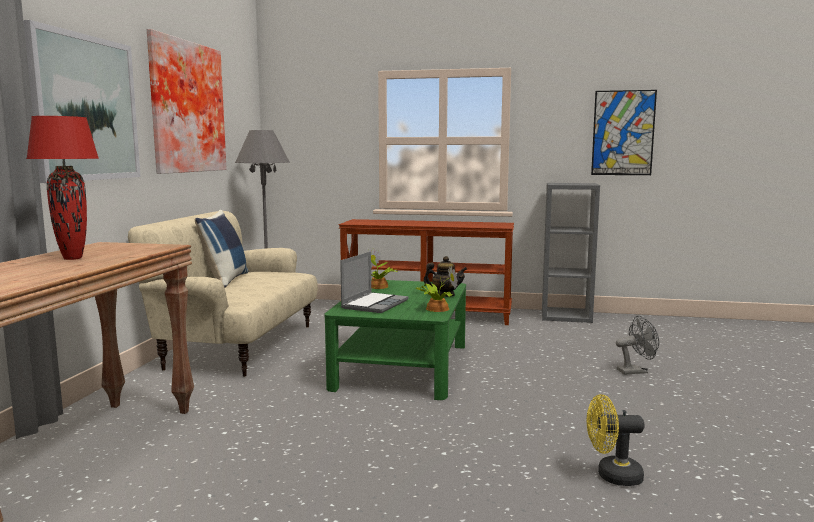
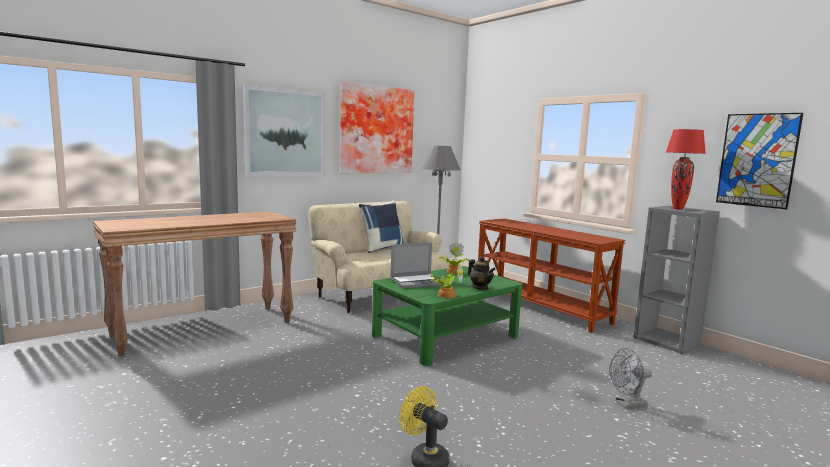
camera: 40 degrees right, 0 degrees up
red table lamp [26,116,99,260] -> red table lamp moved to [666,129,706,210]
grey fan [616,316,659,375] -> grey fan turned 135 degrees clockwise [609,348,652,408]

